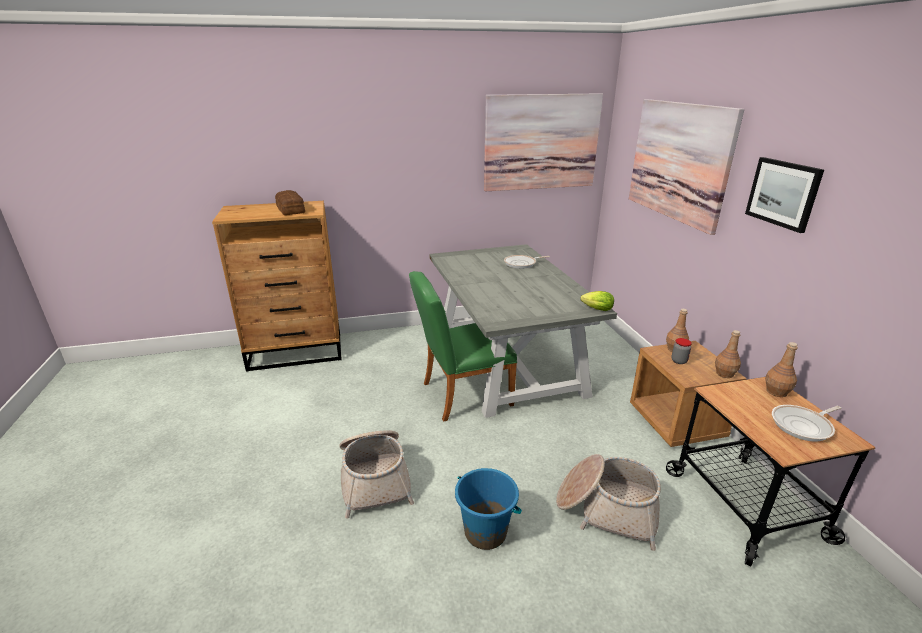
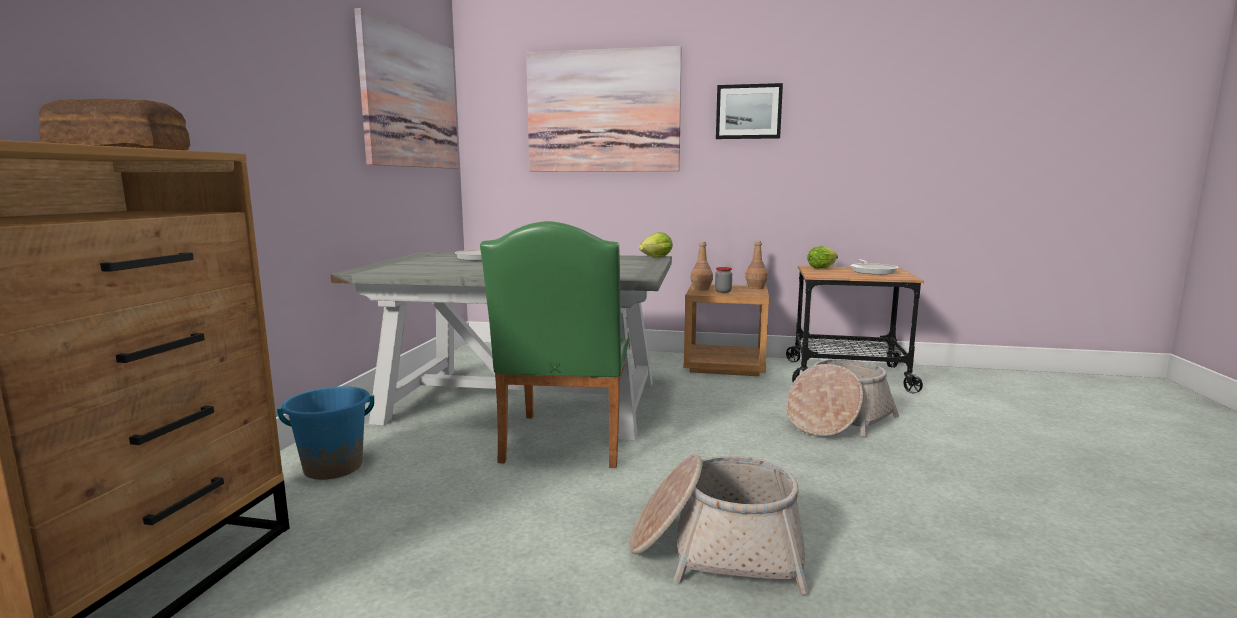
camera: 65 degrees left, 15 degrees down
blue bucket [455,468,522,550] -> blue bucket moved to [277,386,374,480]
brown bottle [765,342,798,397] -> lettuce [807,246,838,269]

